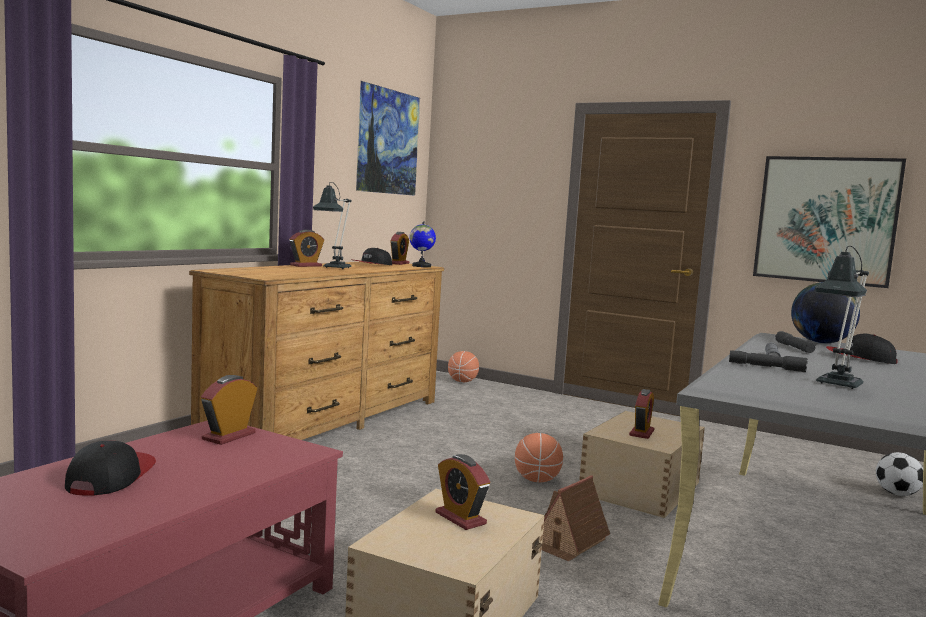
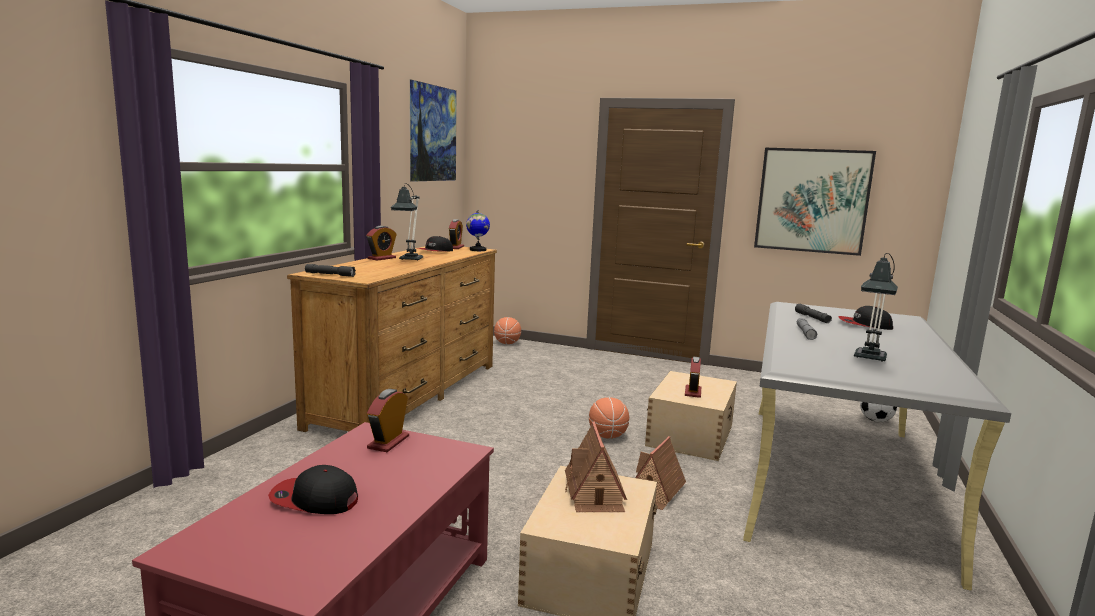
camera: 10 degrees left, 5 degrees up
cap [65,441,156,496] -> cap turned 75 degrees counterclockwise [268,465,358,514]
alarm clock [435,454,490,530] -> toy house [565,421,627,512]
grey flashlight [729,350,807,372] -> grey flashlight moved to [305,264,356,277]
globe [791,282,860,344] -> none

